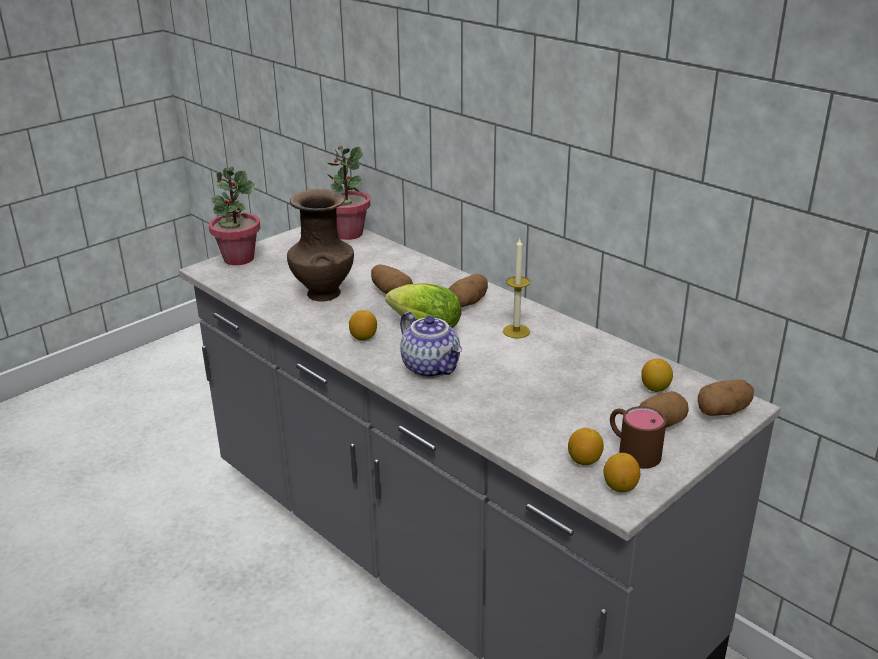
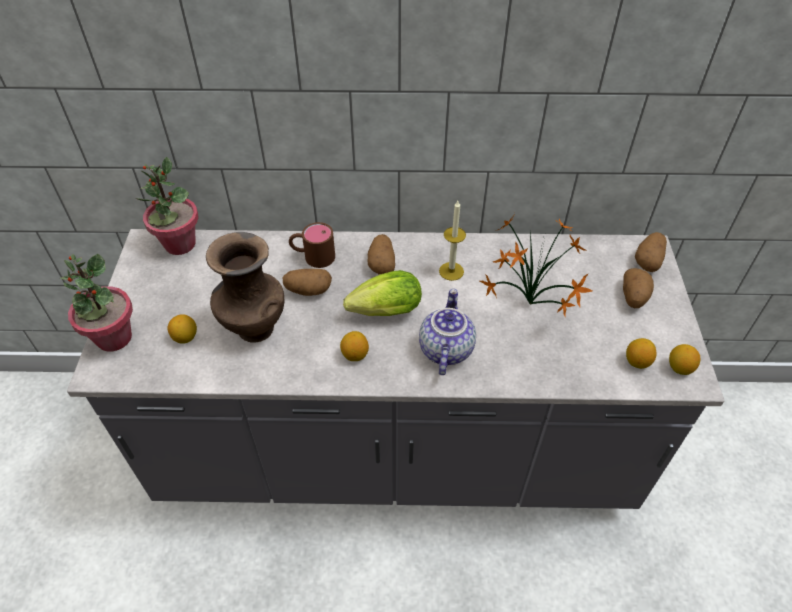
camera: 45 degrees left, 20 degrees up
teapot [400,312,462,378] -> teapot turned 90 degrees counterclockwise [419,289,476,375]
brown mug [610,406,666,469] -> brown mug moved to [289,222,335,268]
lemon [641,358,673,392] -> lemon moved to [168,314,197,344]
none -> potted plant [480,213,592,318]

